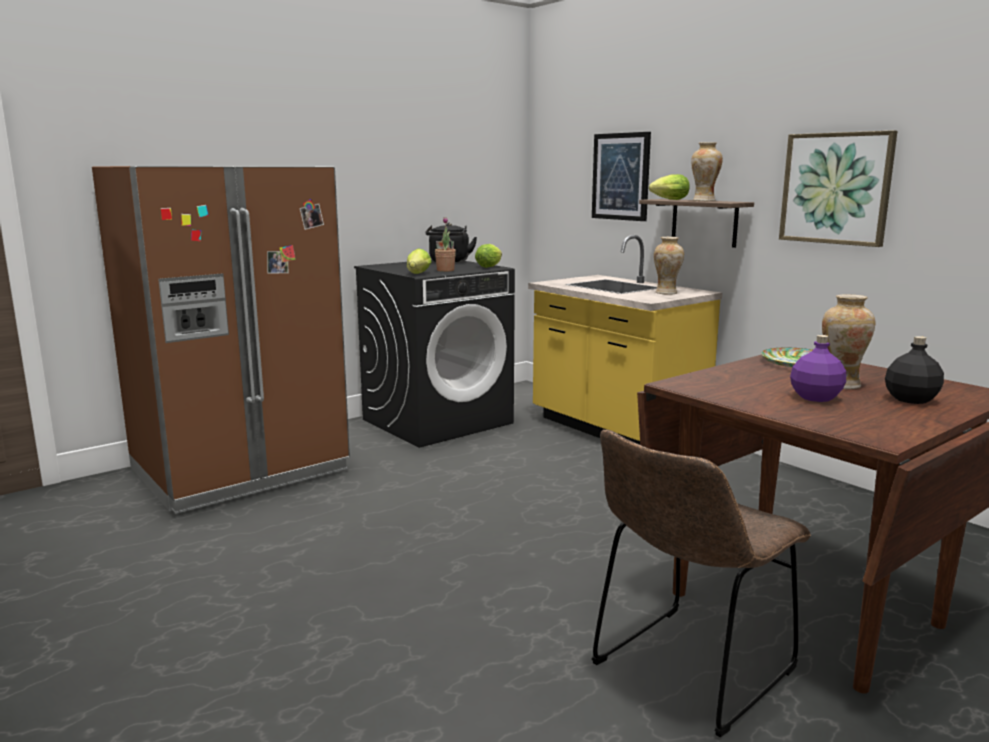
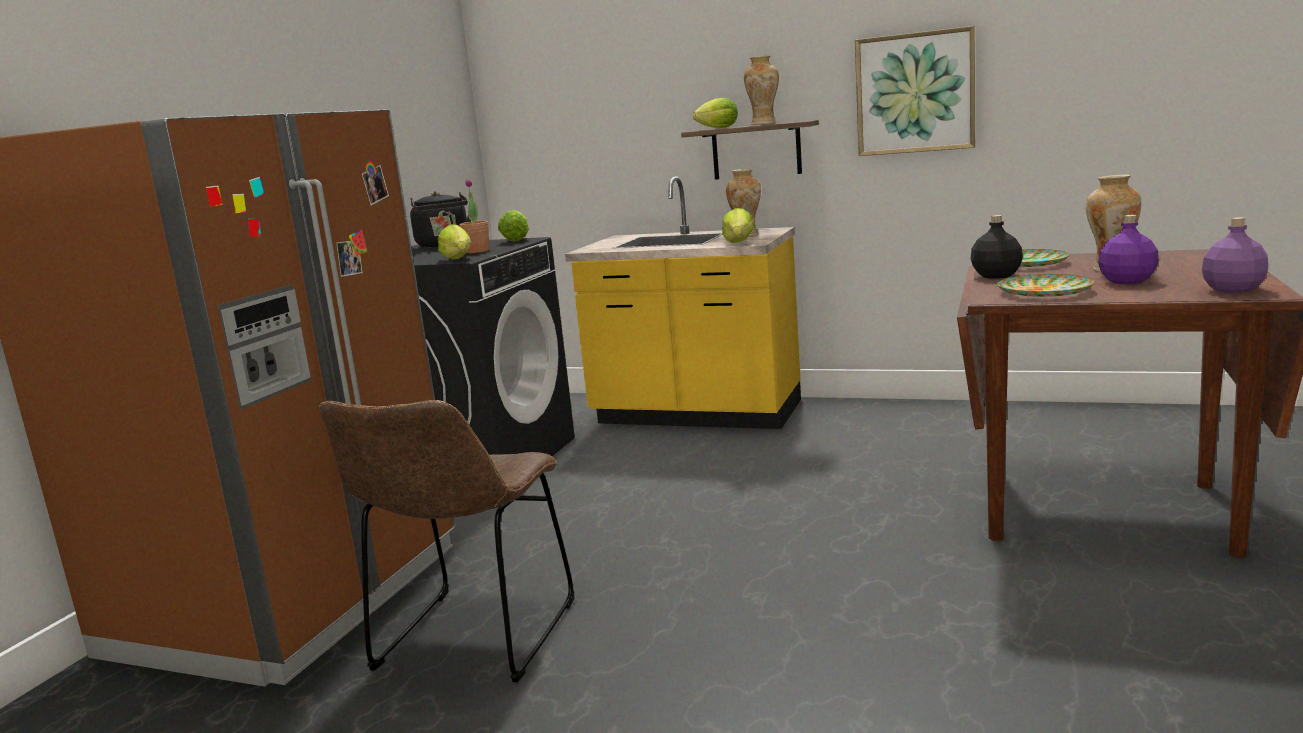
camera: 30 degrees left, 0 degrees up
picture [592,132,651,221] -> none
brown chair [592,430,811,737] -> brown chair moved to [319,400,574,682]
black bottle [885,336,944,404] -> black bottle moved to [971,215,1023,279]
none -> lettuce [722,208,754,243]
none -> plate [997,274,1094,297]
none -> purple bottle [1202,217,1268,293]

